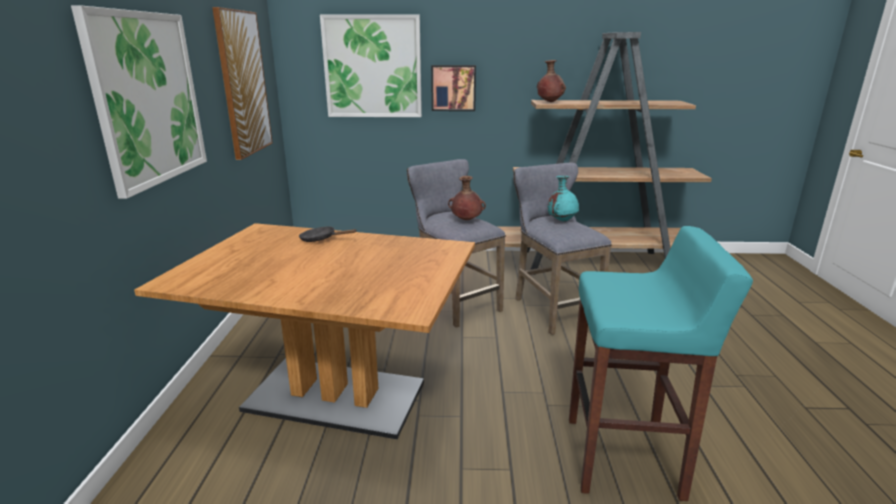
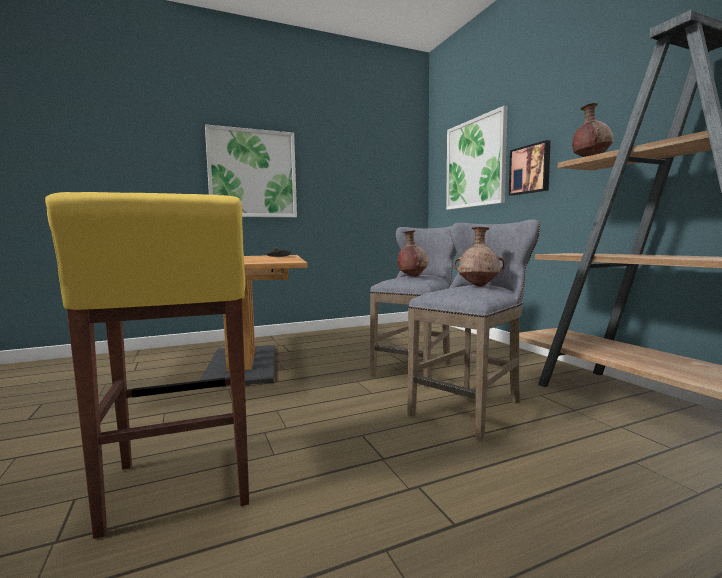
camera: 65 degrees right, 15 degrees down
picture [212,7,273,160] -> none
turquoise vase [548,176,579,222] -> brown vase [454,227,505,287]
turquoise stool [569,226,753,501] -> yellow stool [45,192,249,539]

